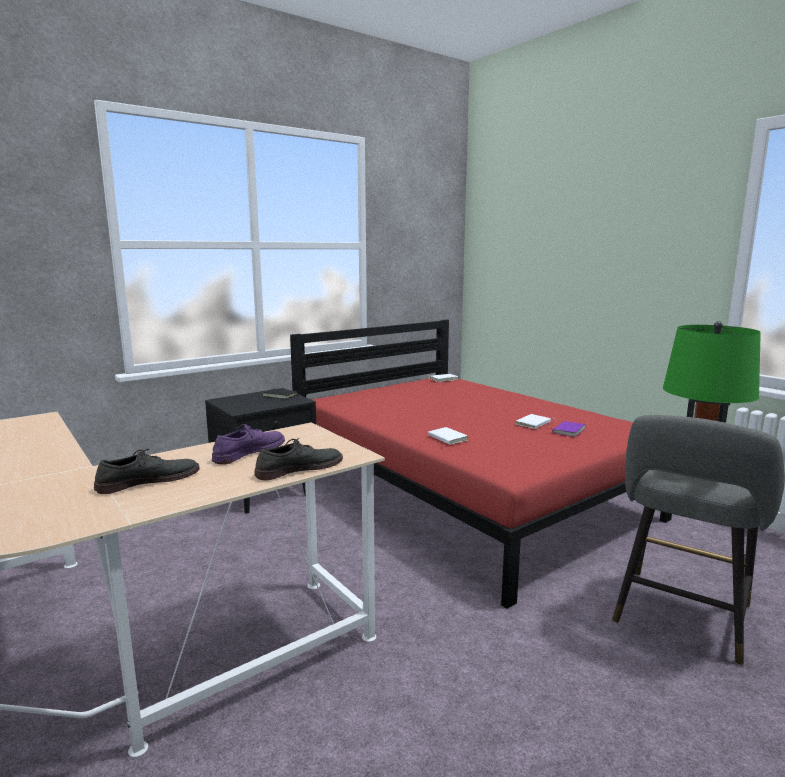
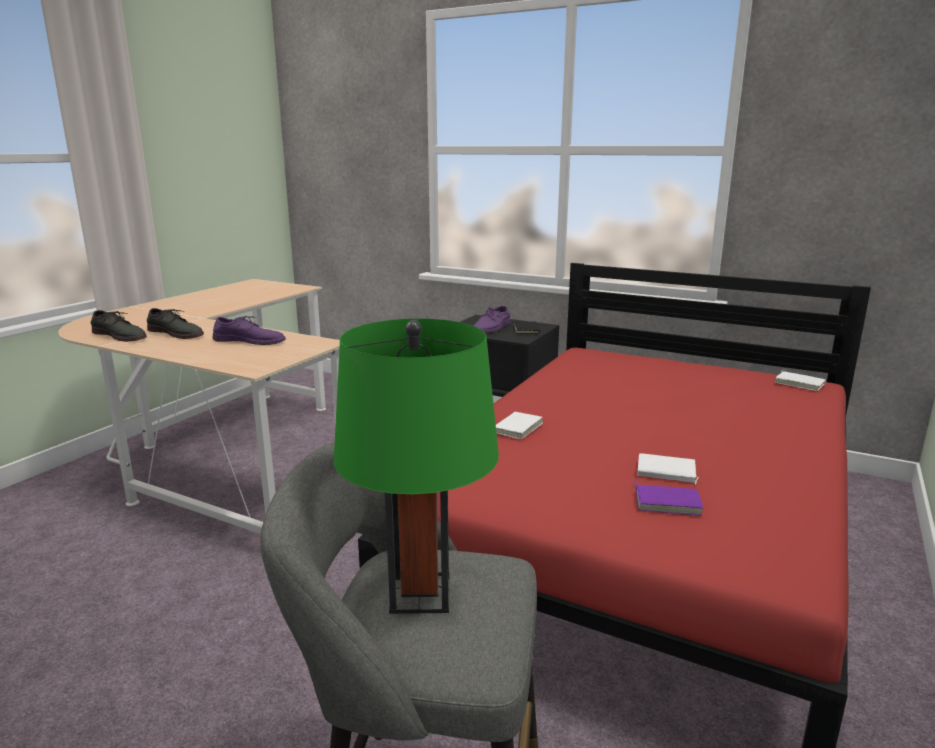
camera: 65 degrees right, 5 degrees up
grey shoe [254,438,343,481] -> grey shoe moved to [91,310,147,342]
none -> purple shoe [473,306,511,333]

